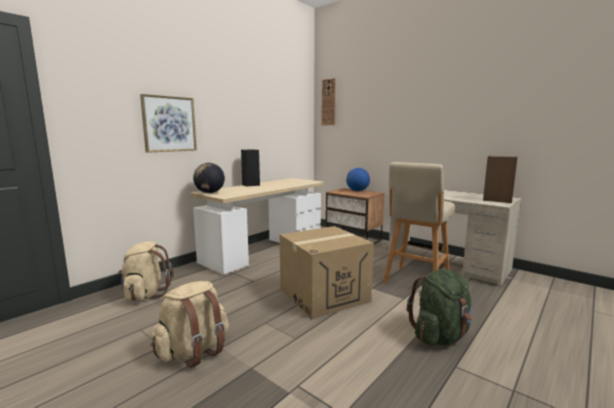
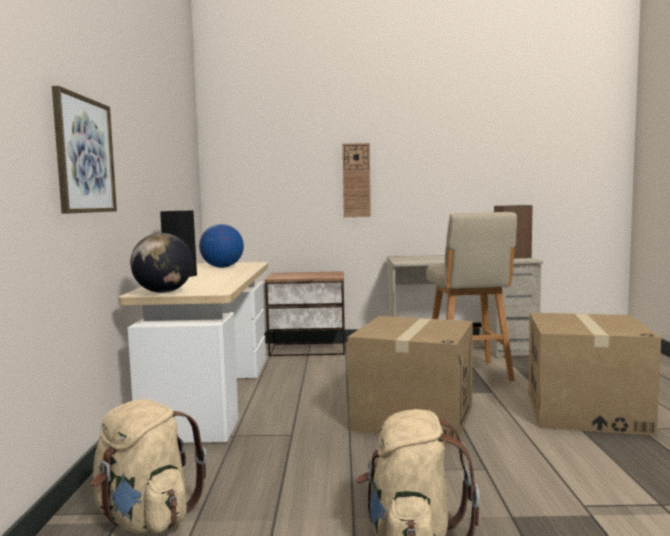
camera: 40 degrees left, 5 degrees down
wall clock [321,78,336,125] -> wall clock moved to [342,143,371,217]
globe [346,168,370,191] -> globe moved to [199,224,244,268]
green backpack [407,269,473,345] -> cardboard box [528,313,661,436]

